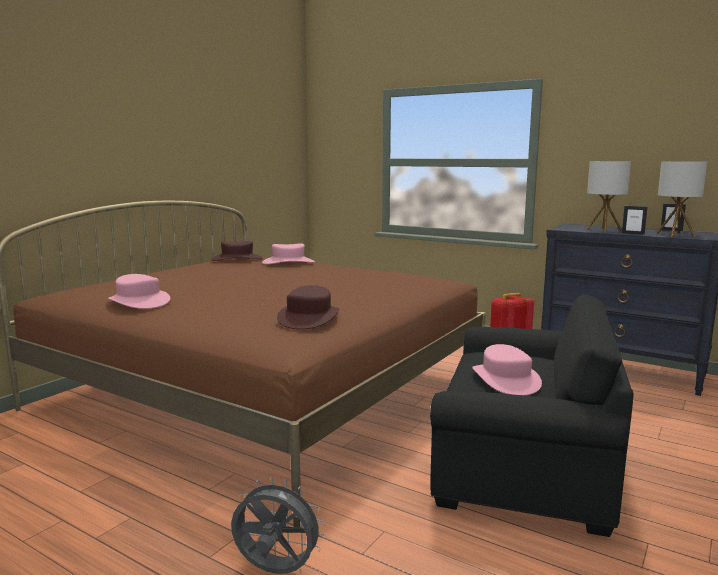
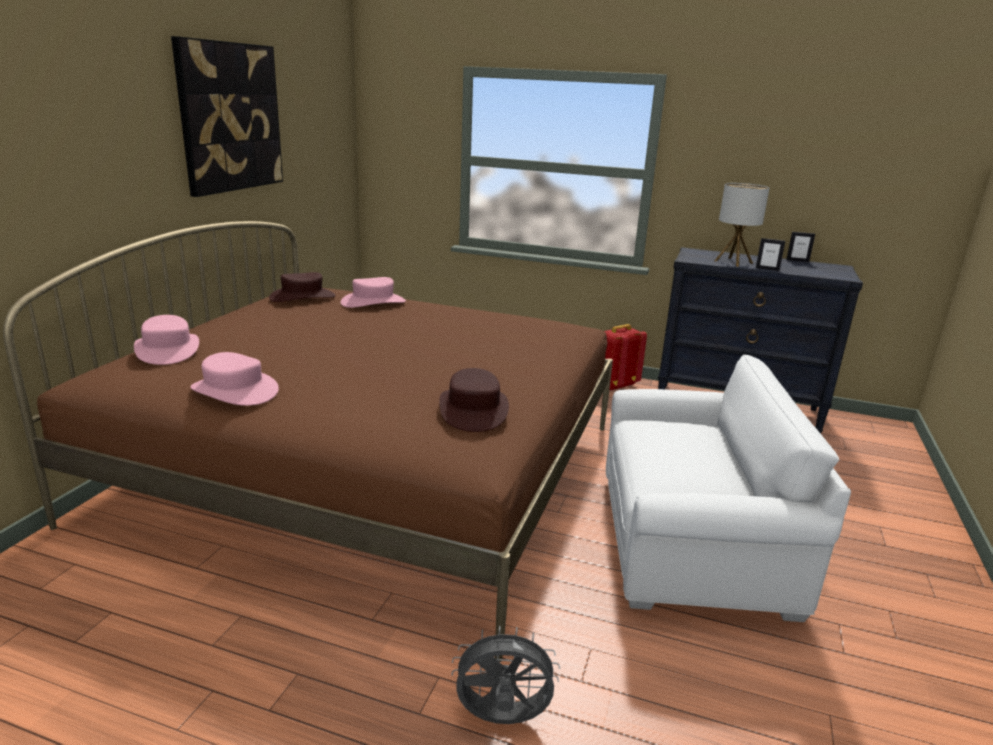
camera: 15 degrees left, 10 degrees up
black armchair [430,294,633,537] -> white armchair [606,355,851,622]
pink hat [472,344,542,396] -> pink hat moved to [134,315,199,365]
table lamp [656,161,707,237] -> none
none -> picture [171,36,283,197]

